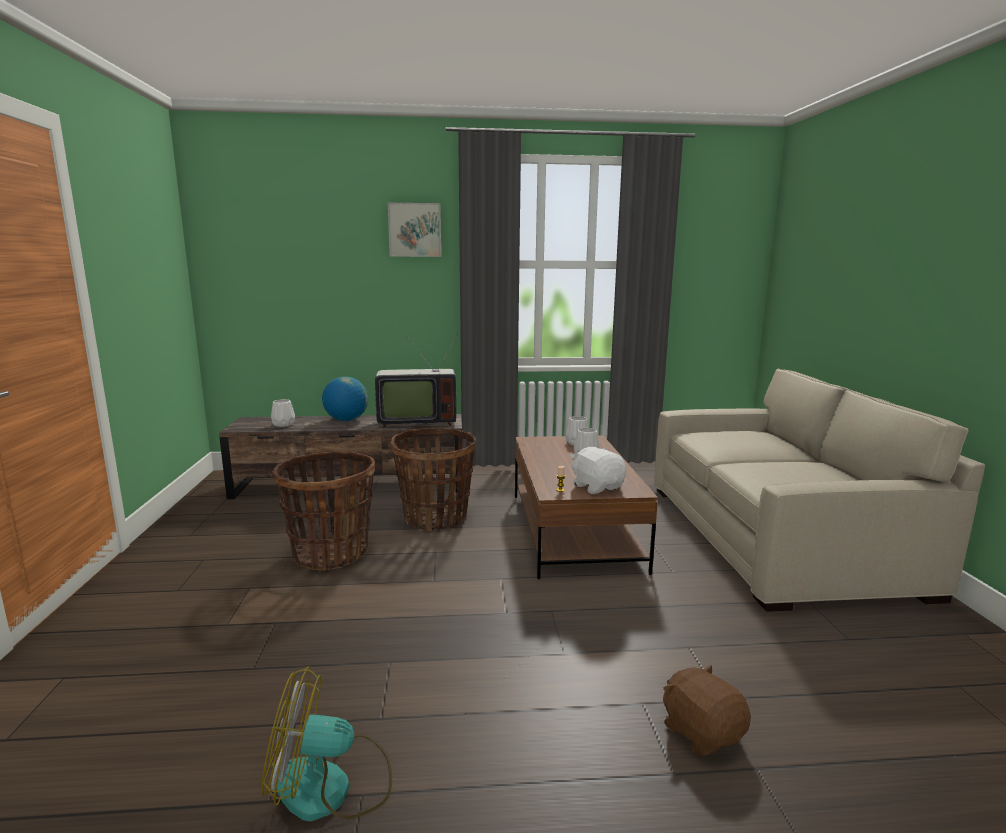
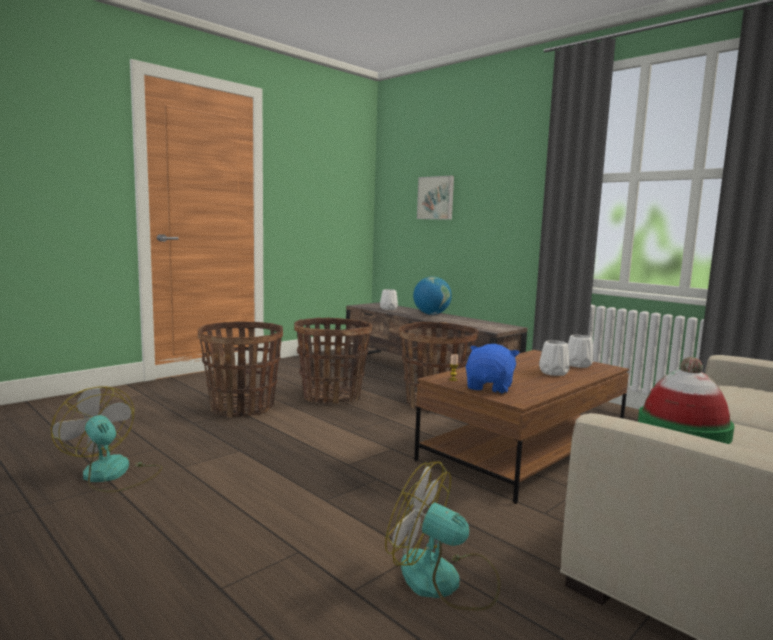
camera: 50 degrees right, 5 degrees down
television [375,333,458,428] -> none
picture [388,202,441,257] -> picture moved to [417,176,454,220]
white plush toy [571,447,626,494] -> blue plush toy [466,344,520,394]
brown plush toy [663,665,751,756] -> none
none -> basket [198,321,283,418]
none -> fan [385,461,501,611]
none -> hat [638,357,735,444]

